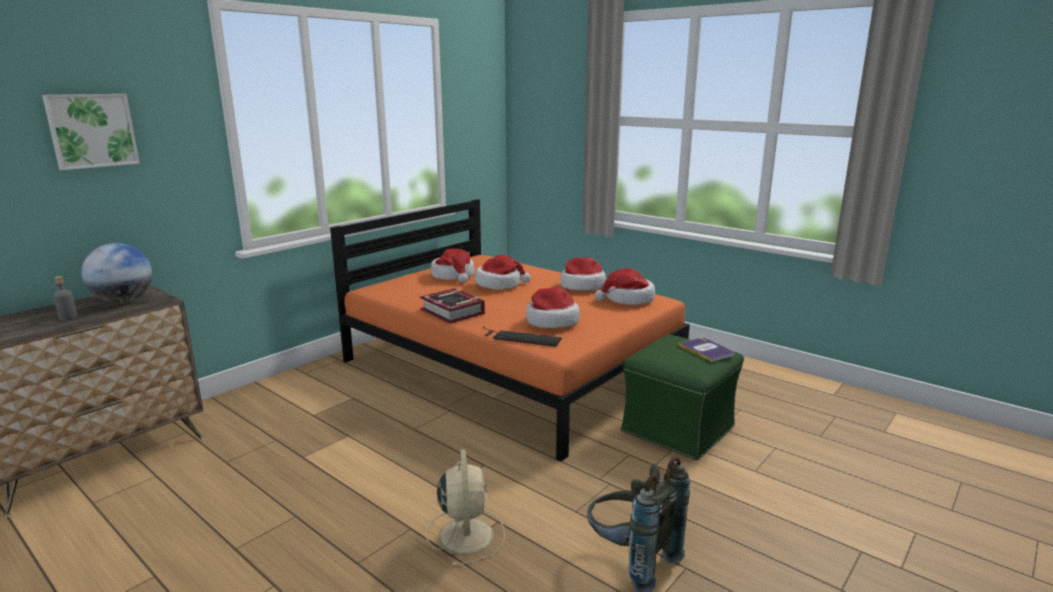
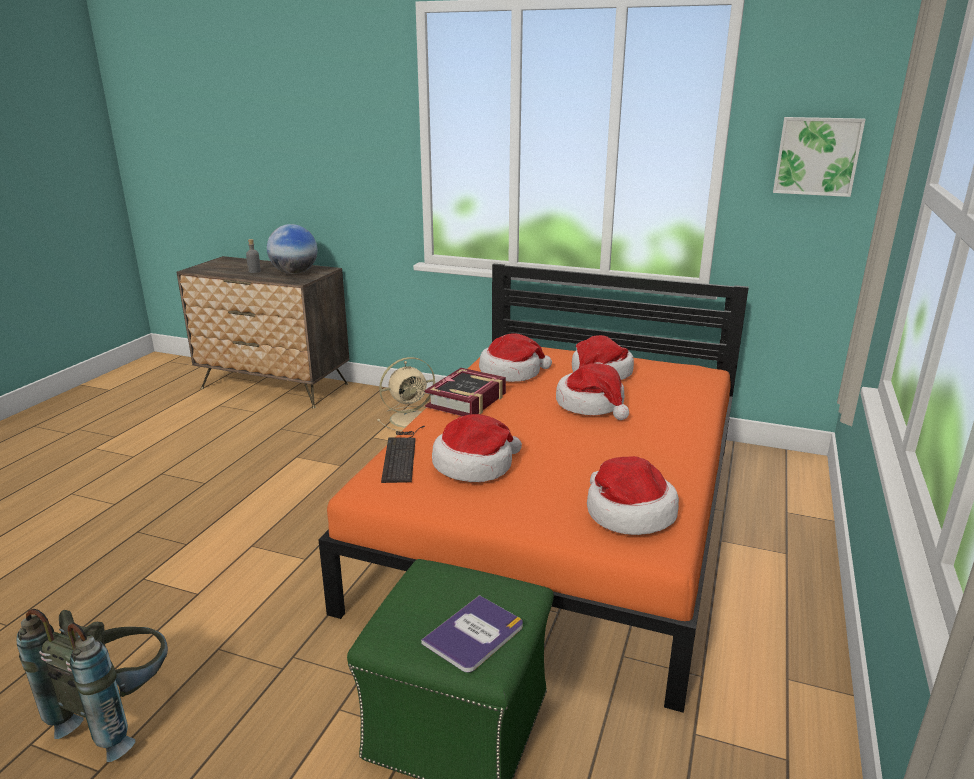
camera: 70 degrees right, 5 degrees up
picture [42,94,140,170] -> picture moved to [773,117,866,197]
beige fan [426,449,505,567] -> beige fan moved to [377,357,435,431]
hat [560,257,606,291] -> hat moved to [479,333,552,382]

